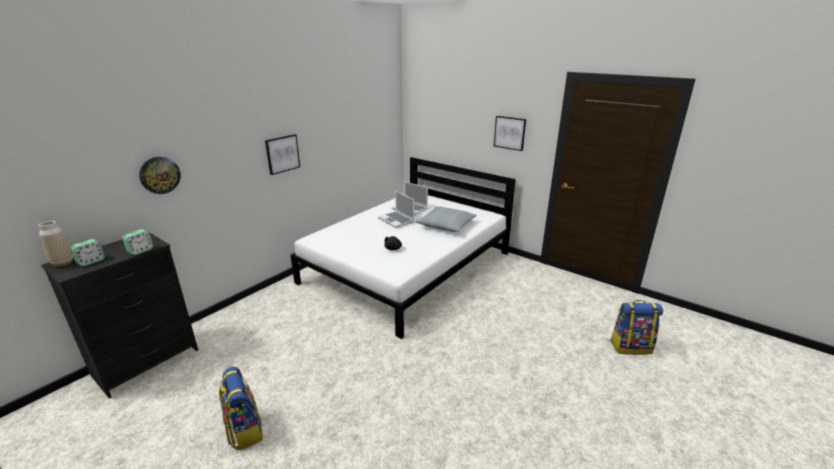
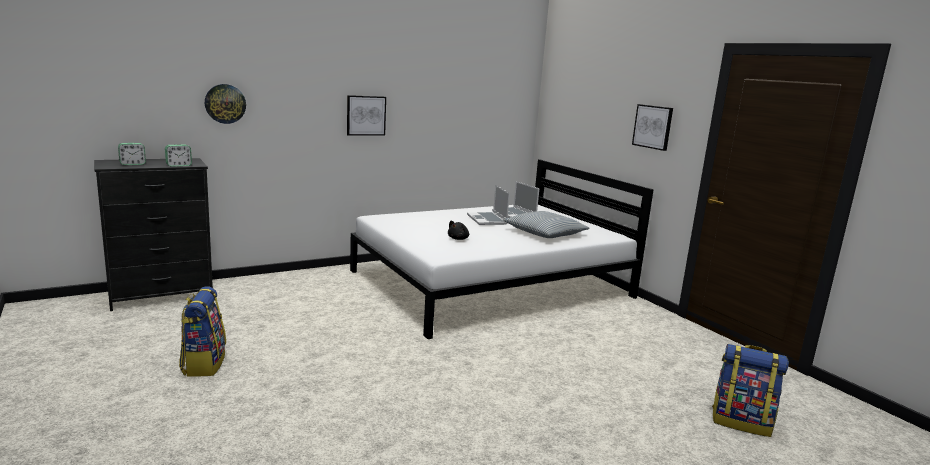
camera: 20 degrees right, 10 degrees down
vase [38,221,73,267] -> none

